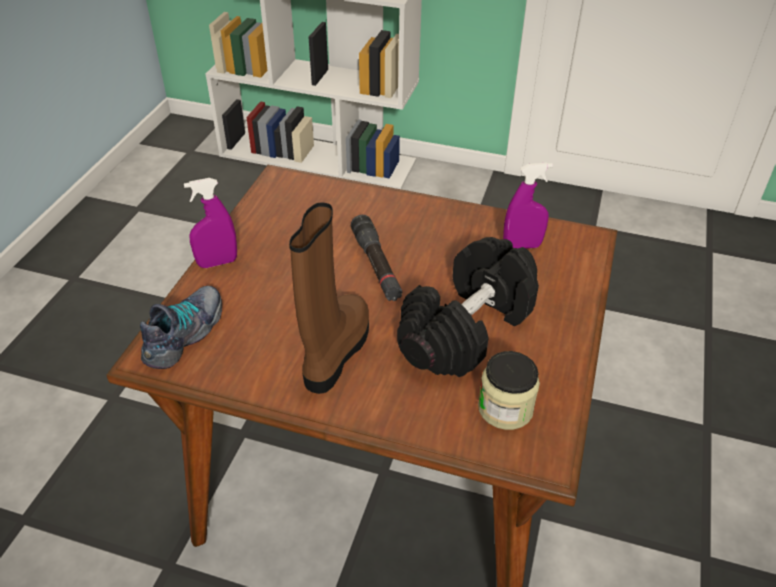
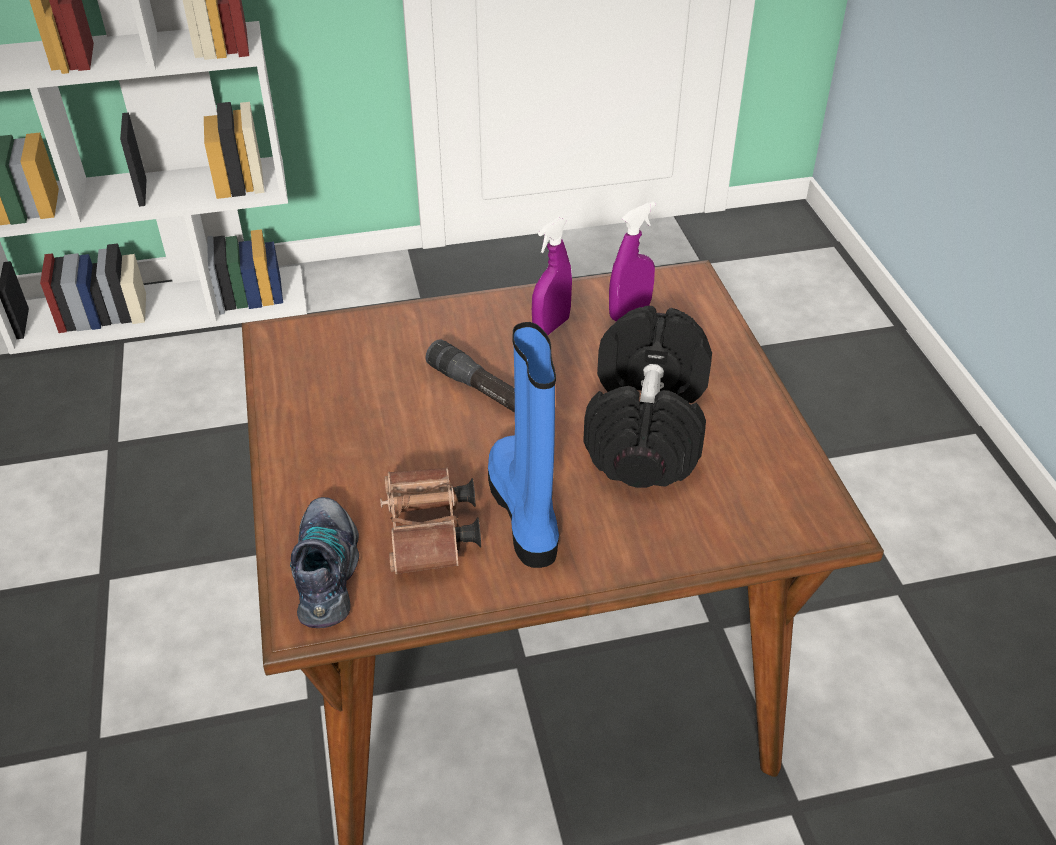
camera: 30 degrees left, 0 degrees up
purple spray bottle [184,178,237,268] -> purple spray bottle moved to [532,217,572,335]
brown boot [289,203,369,394] -> blue boot [488,322,559,568]
jar [478,351,540,430] -> none
none -> brown binoculars [380,468,481,575]

